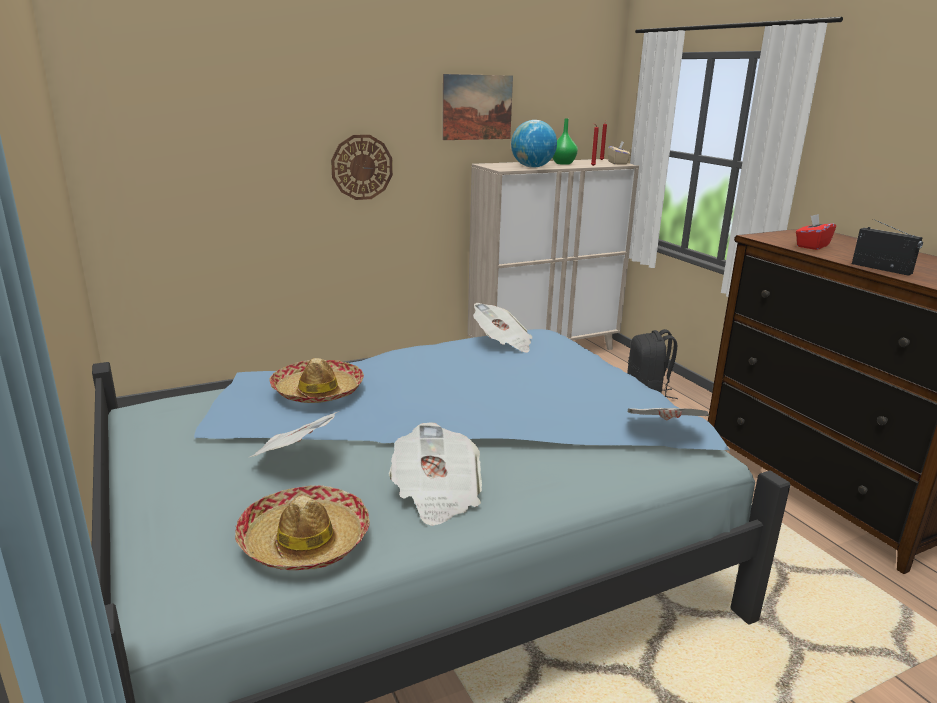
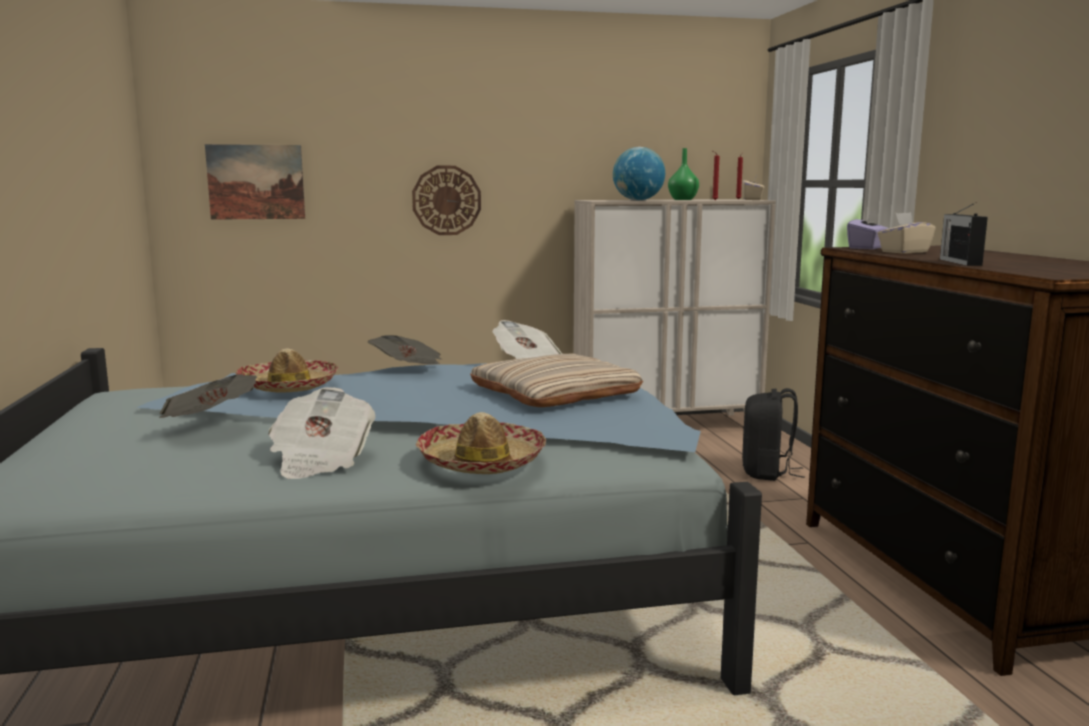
camera: 15 degrees right, 10 degrees down
hat [235,485,370,570] -> hat moved to [416,412,546,474]
picture [442,74,513,140] -> picture moved to [205,144,305,220]
newspaper [627,408,710,420] -> newspaper moved to [368,335,442,365]
red tissue box [796,214,836,250] -> beige tissue box [877,212,936,254]
radio [852,219,923,276] -> radio turned 150 degrees counterclockwise [940,202,988,266]
none -> beige pillow [470,353,643,407]
none -> purple tissue box [847,211,889,250]

